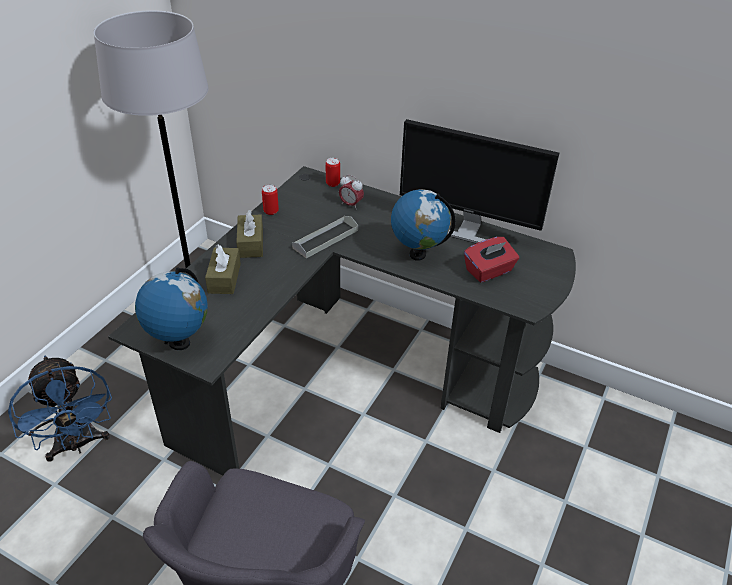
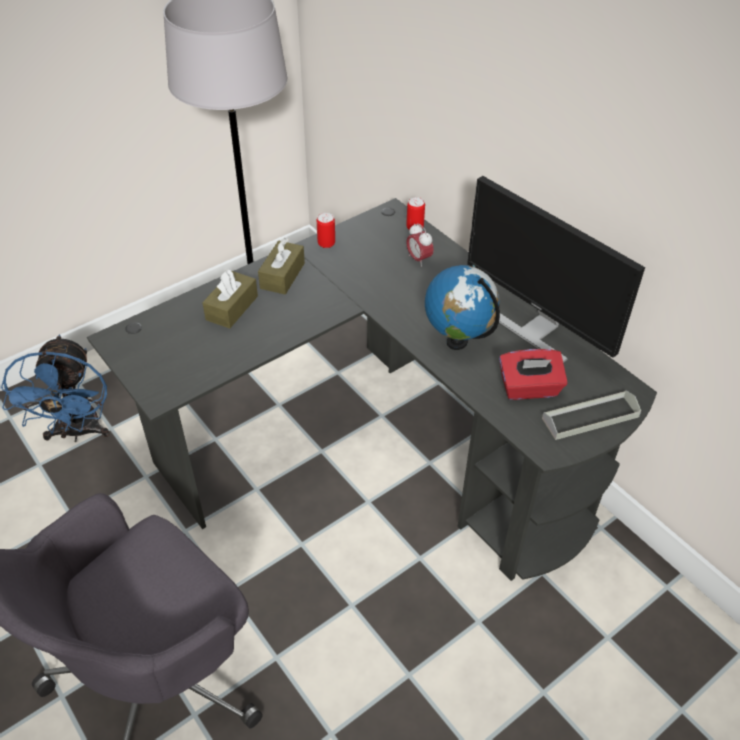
camera: 25 degrees right, 5 degrees up
globe [135,268,208,350] -> none
grey tray [292,216,358,258] -> grey tray moved to [542,390,641,440]

